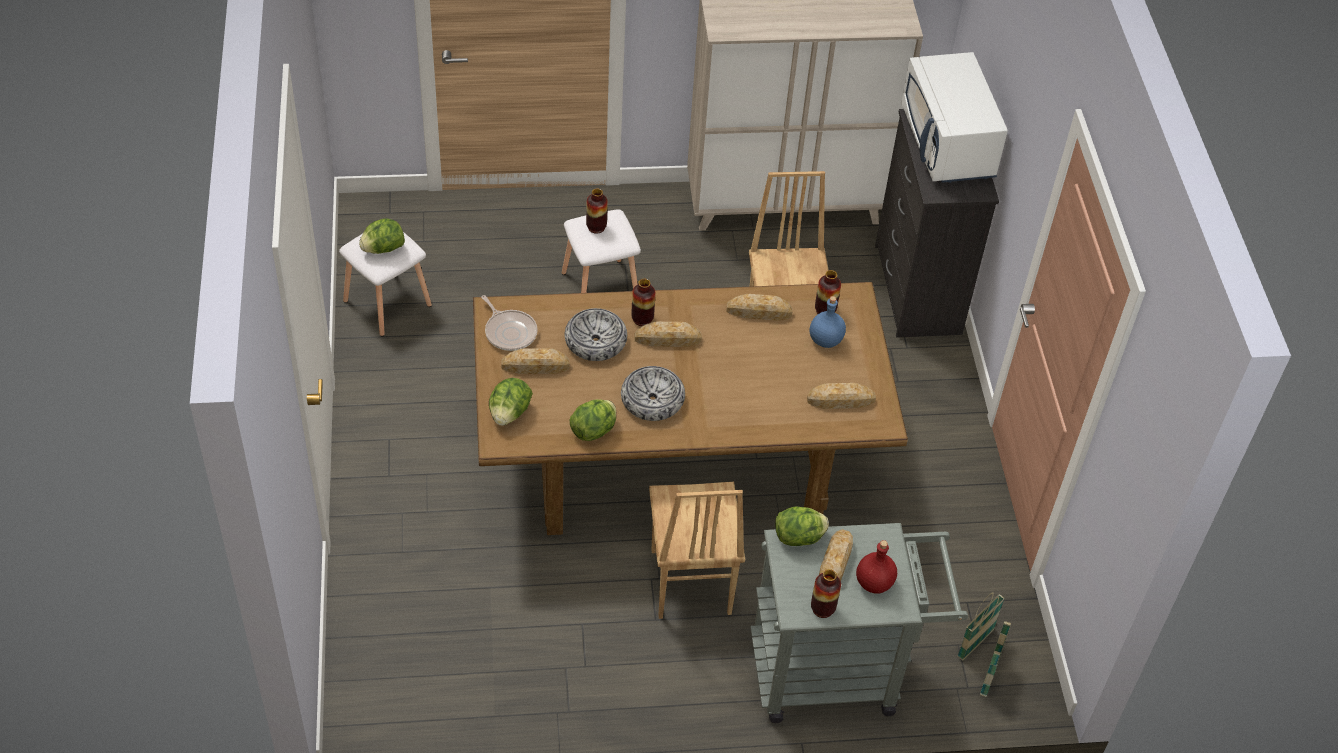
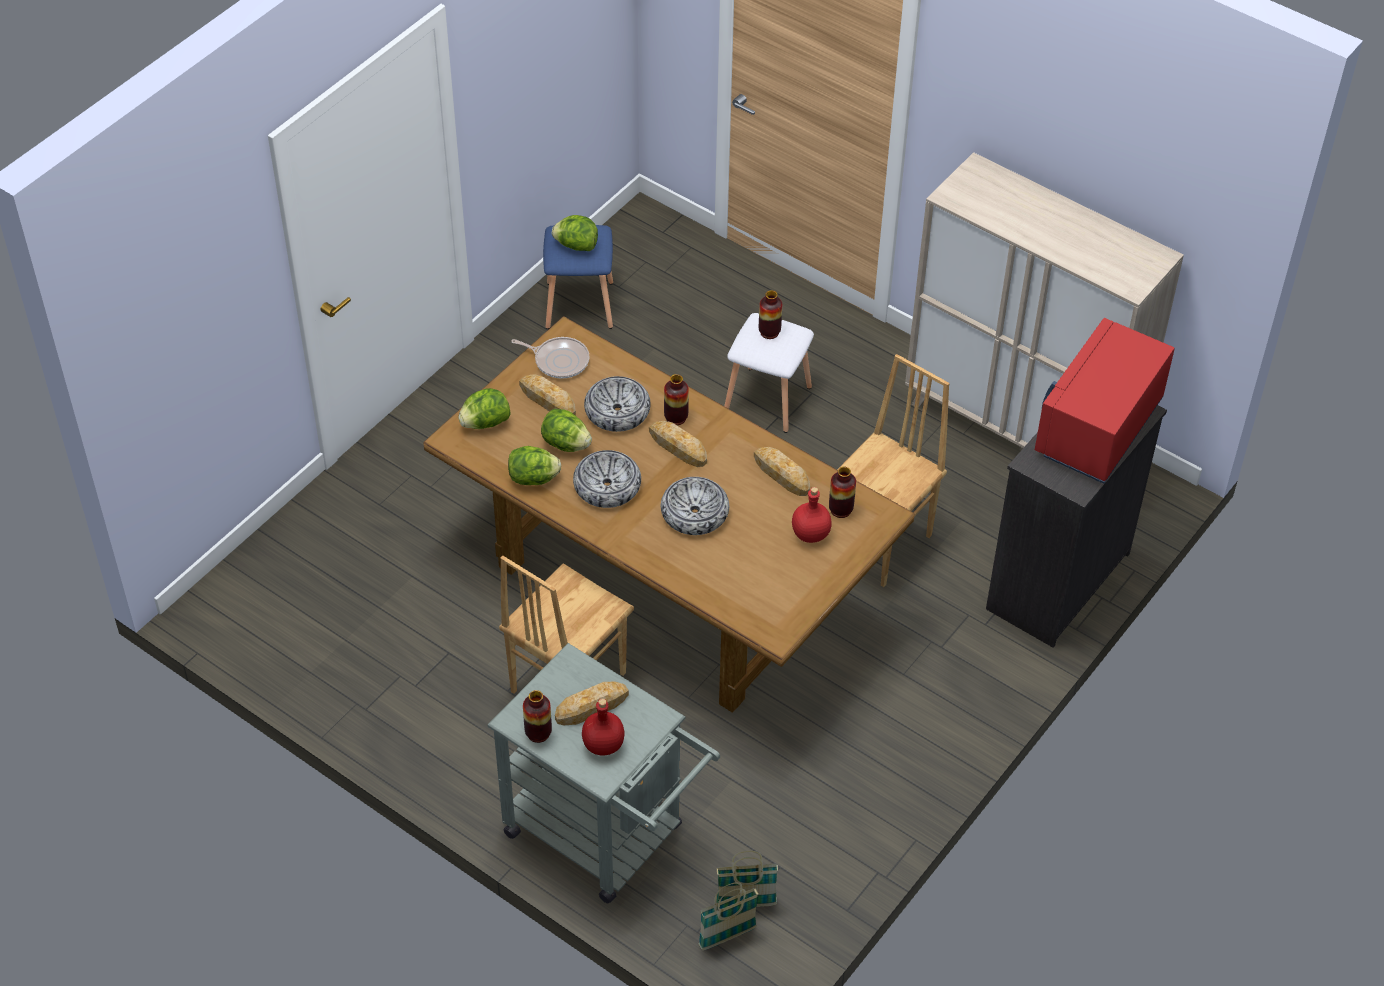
camera: 45 degrees right, 0 degrees up
white stool [339,232,432,336] -> blue stool [543,225,613,329]
frying pan [481,295,538,351] -> frying pan turned 75 degrees counterclockwise [511,337,590,379]
lettuce [775,506,829,546] -> lettuce moved to [541,409,592,452]
bread [807,383,876,409] -> none
blue bottle [810,296,846,348] -> red bottle [792,487,832,543]
white microwave [901,52,1008,183] -> red microwave [1035,318,1175,484]
none -> bowl [661,477,729,535]

